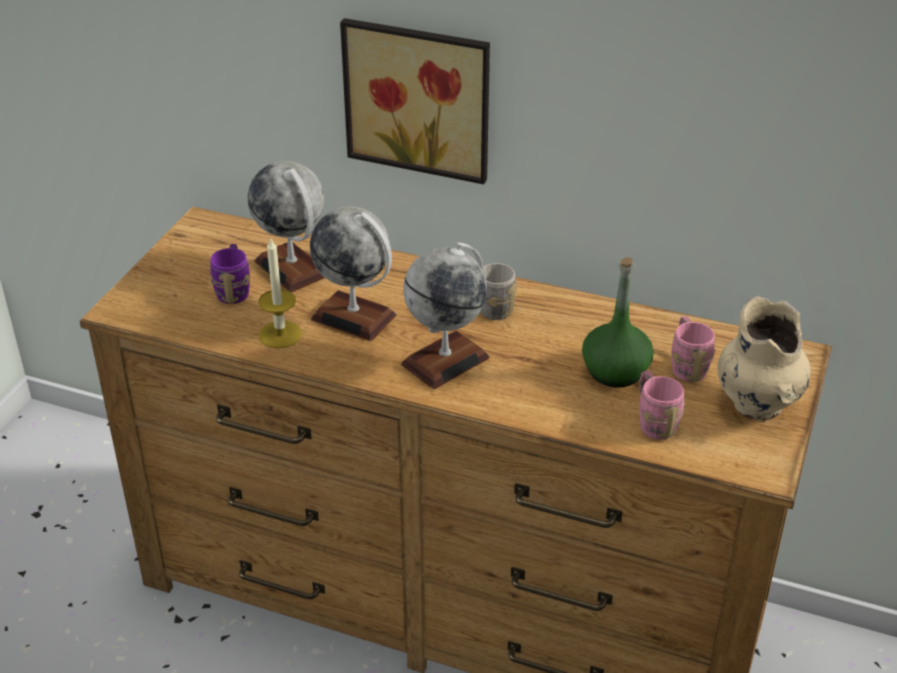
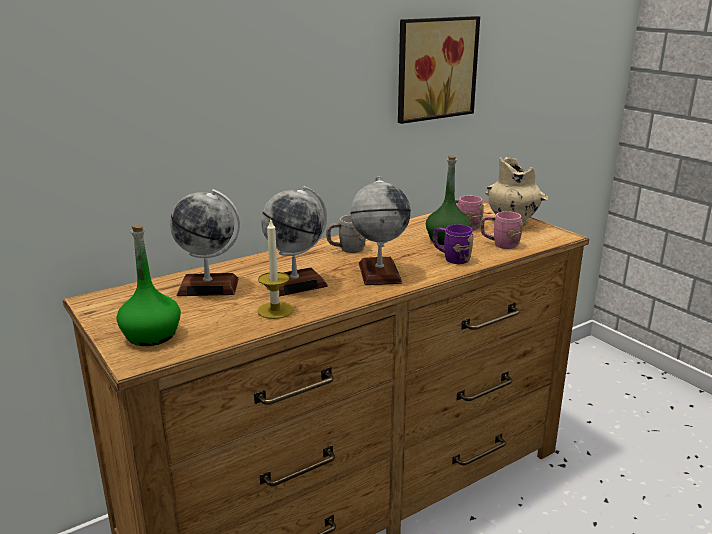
camera: 55 degrees left, 15 degrees down
purple mug [210,244,250,304] -> purple mug moved to [433,224,474,264]
picture [340,18,490,184] -> picture moved to [398,16,480,124]
none -> green bottle [116,225,181,346]

